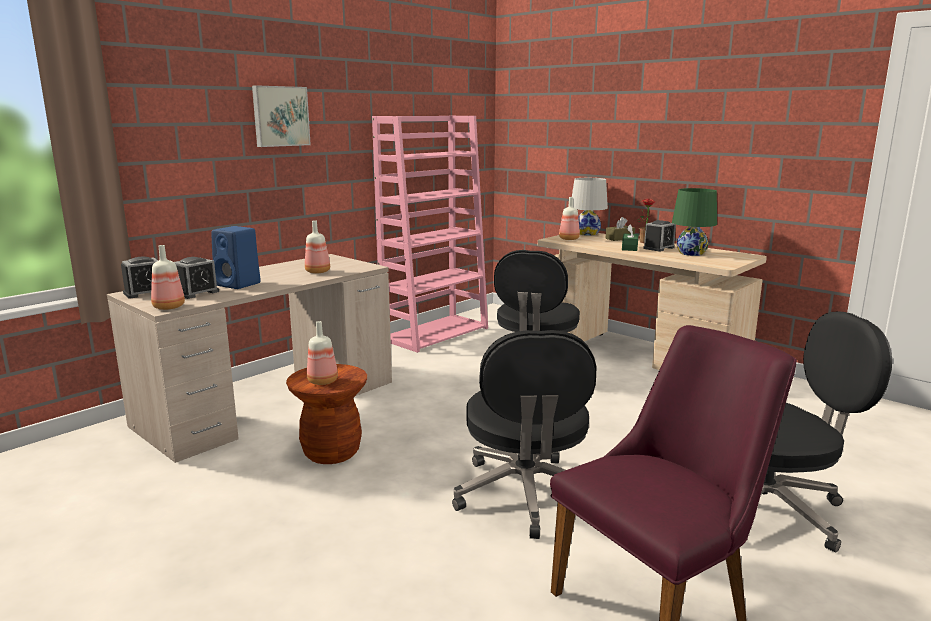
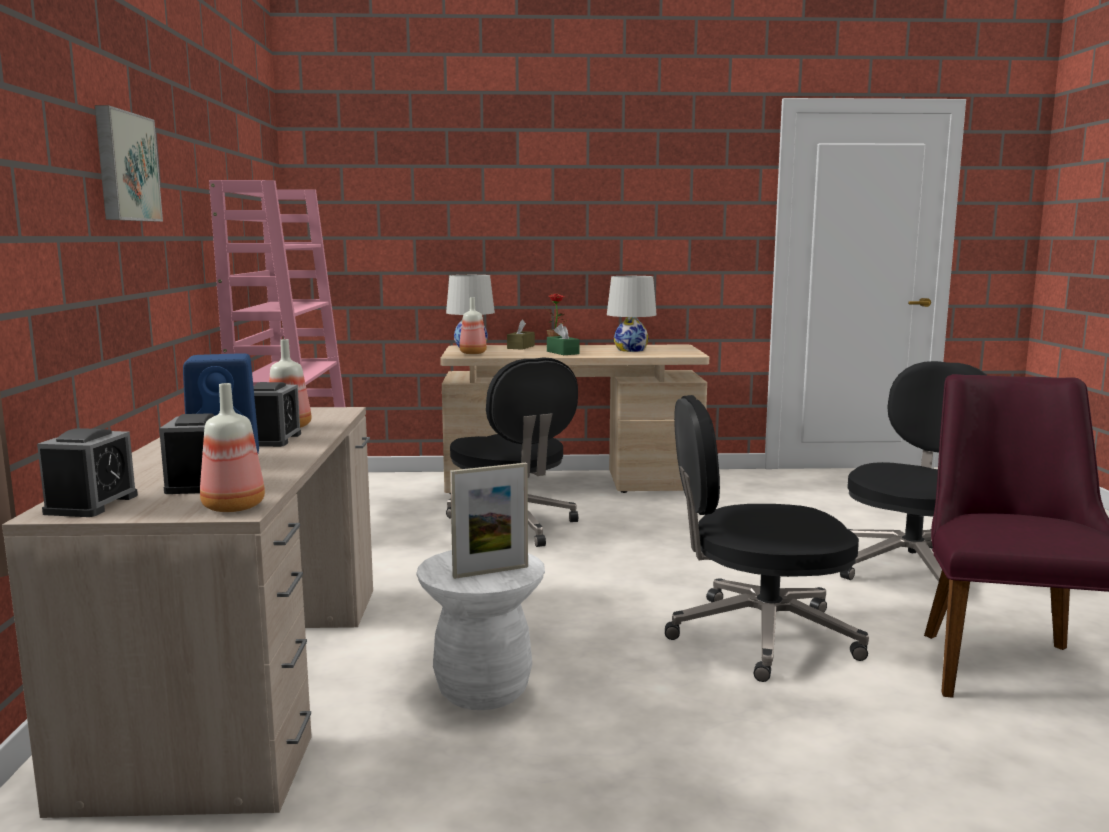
camera: 45 degrees left, 5 degrees down
brown stool [286,364,367,464] -> white stool [417,550,545,710]
bottle [307,321,338,385] -> picture frame [450,463,528,579]
black office chair [452,330,596,539] -> black office chair turned 135 degrees clockwise [665,395,869,682]
alarm clock [643,220,676,252] -> alarm clock moved to [253,382,301,447]
green table lamp [672,188,717,256] -> white table lamp [607,276,657,352]

